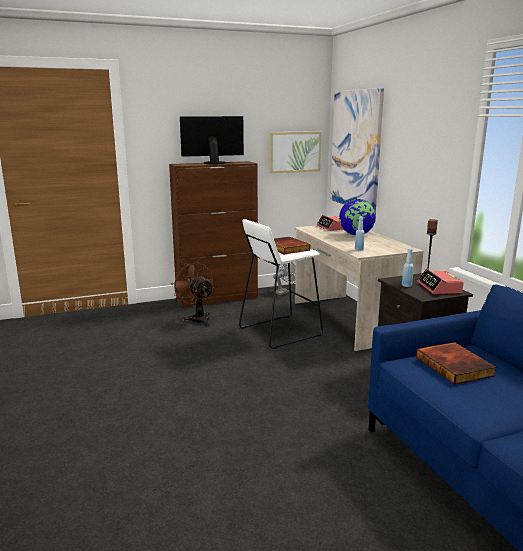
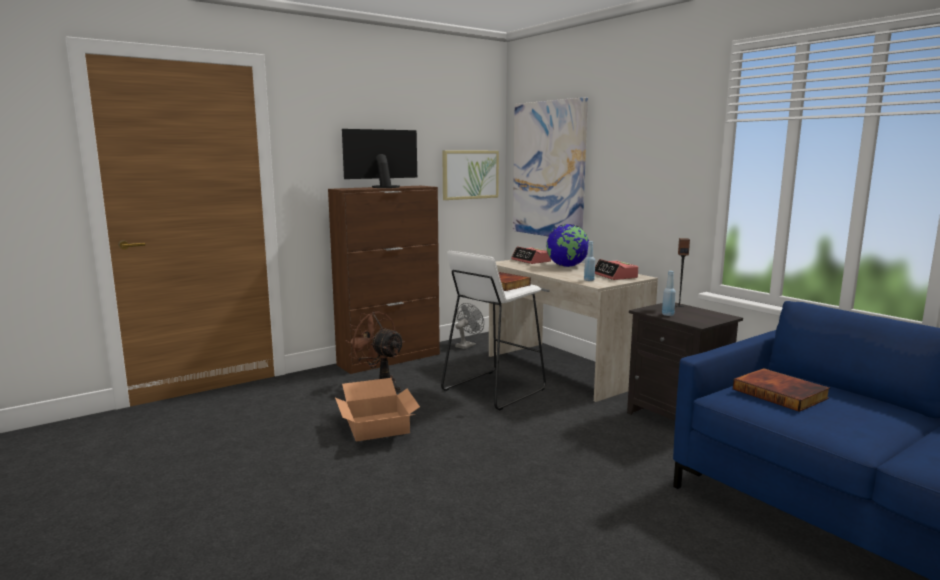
camera: 15 degrees left, 5 degrees down
alarm clock [418,269,464,294] -> alarm clock moved to [595,259,638,280]
none -> cardboard box [335,378,420,442]

